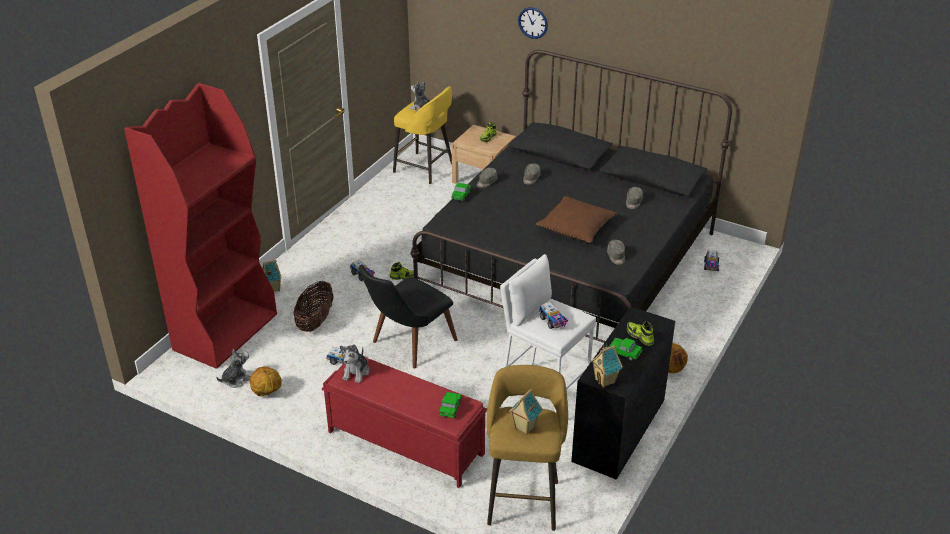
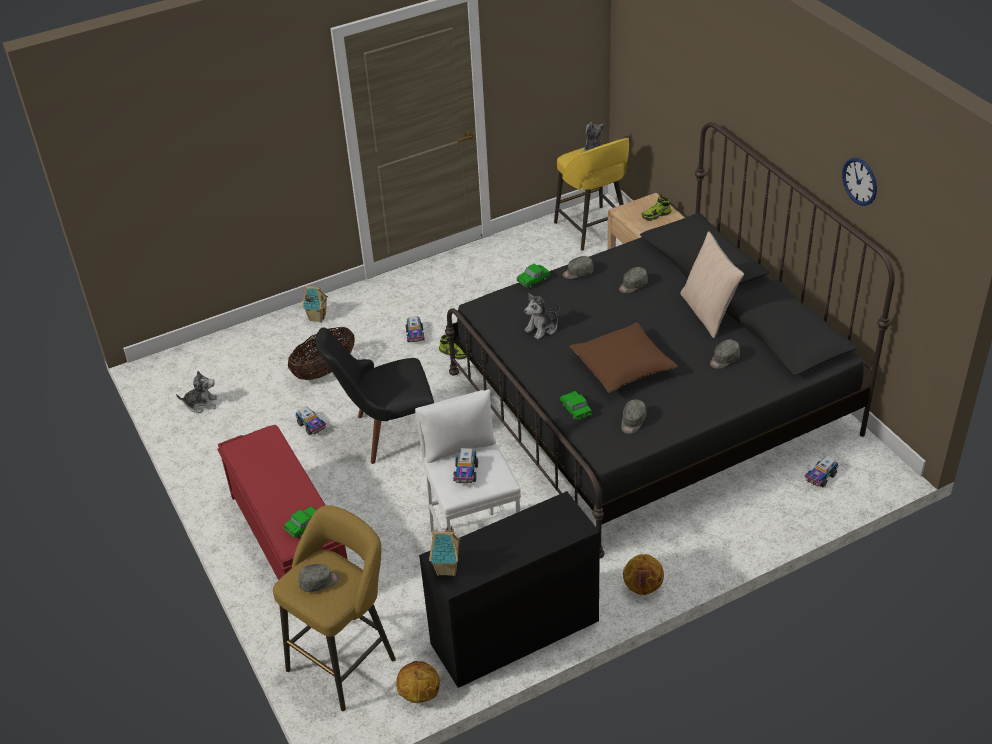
camera: 35 degrees right, 5 degrees up
red bookcase [124,83,277,369] -> none
basketball [250,366,282,396] -> basketball moved to [396,661,440,703]
plush toy [340,344,369,383] -> plush toy moved to [524,293,560,339]
toy house [509,389,543,434] -> grey cap [298,564,340,592]
wall clock [518,7,548,39] -> wall clock moved to [842,158,877,206]
toy car [609,338,643,361] -> toy car moved to [560,391,592,420]
shoe [627,321,654,346] -> none
none -> beige pillow [680,232,744,338]

